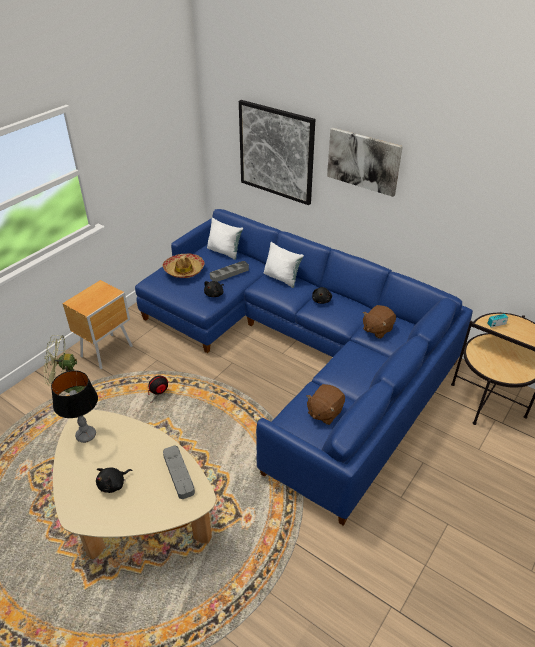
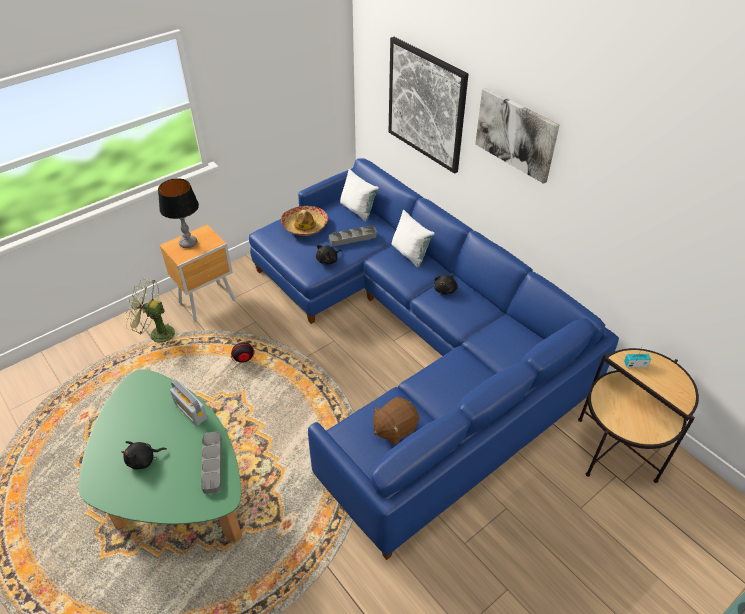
camera: 15 degrees right, 5 degrees up
table lamp [51,370,98,443] -> table lamp moved to [158,178,199,248]
beige coffee table [53,410,216,559] -> green coffee table [79,369,242,542]
brown plush toy [363,305,396,339] -> none
none -> radio [170,379,207,426]

